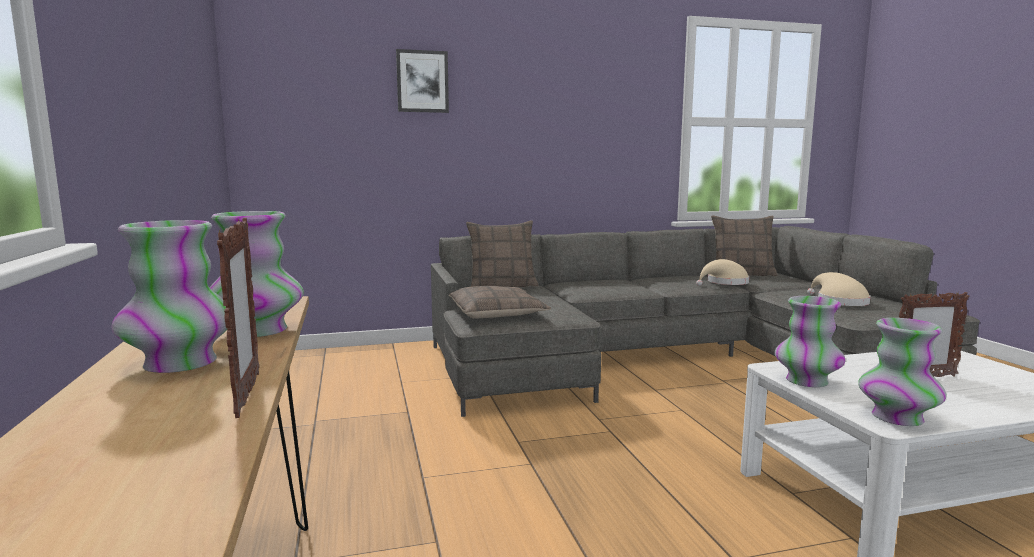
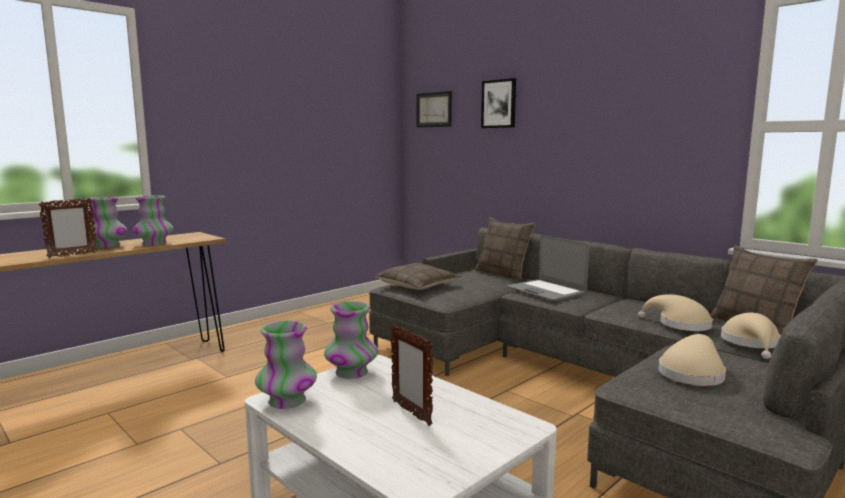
camera: 60 degrees right, 0 degrees up
none -> picture [417,91,452,128]
none -> laptop [507,235,590,301]
none -> beige hat [721,313,781,359]

